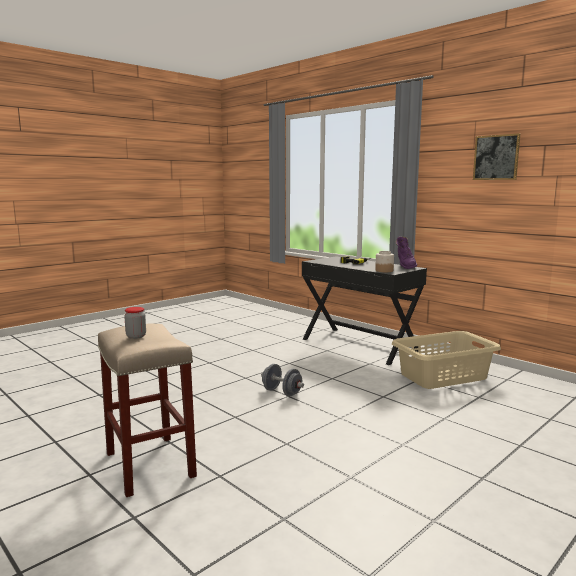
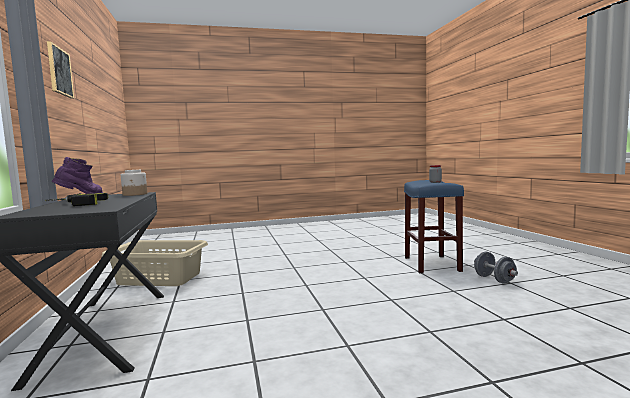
camera: 150 degrees left, 5 degrees down
beige stool [98,324,197,497] -> blue stool [404,180,464,273]
grey dumbbell [261,364,304,396] -> grey dumbbell moved to [474,252,518,284]

